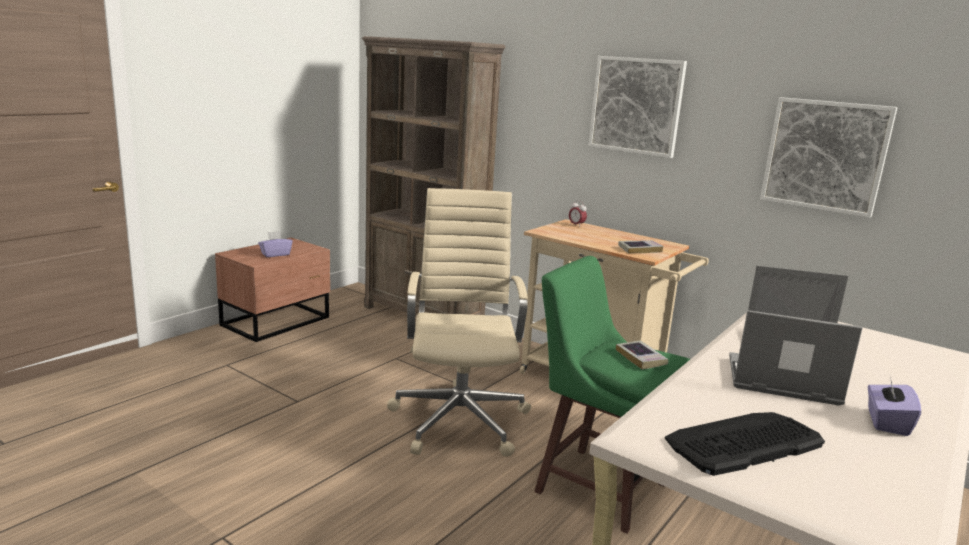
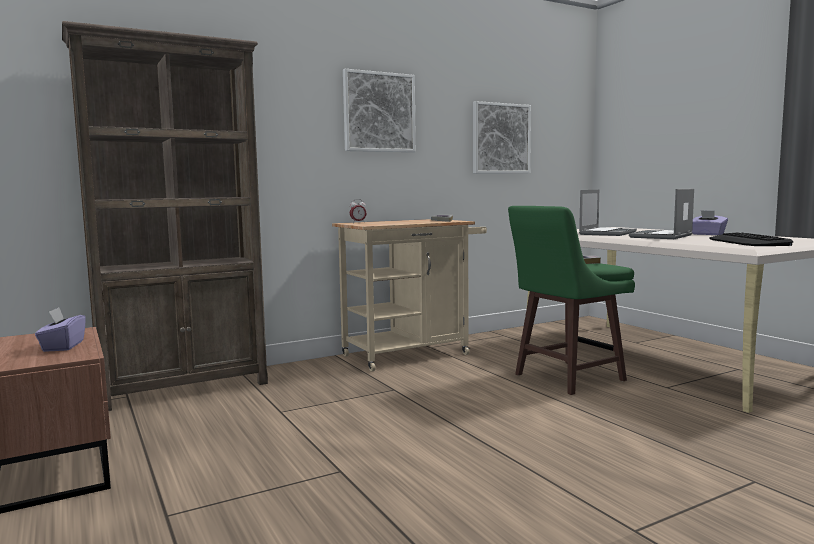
camera: 65 degrees left, 10 degrees down
beige office chair [387,188,531,457] -> none

